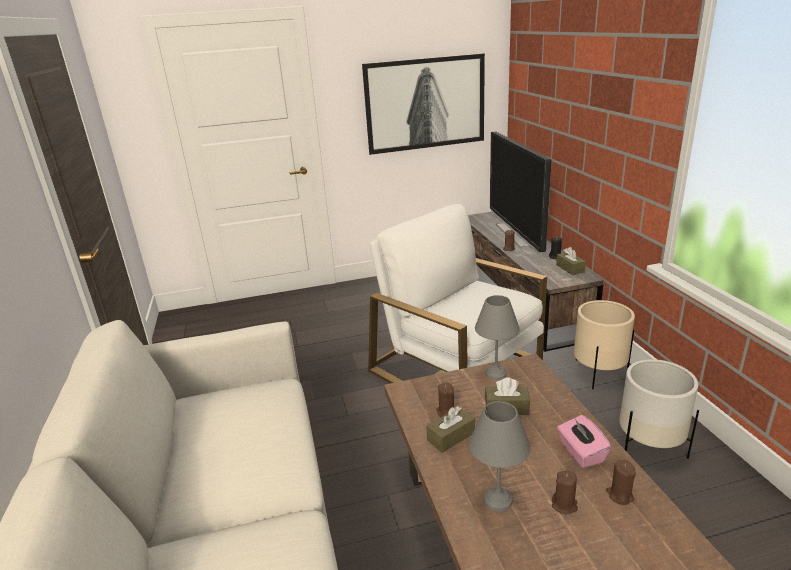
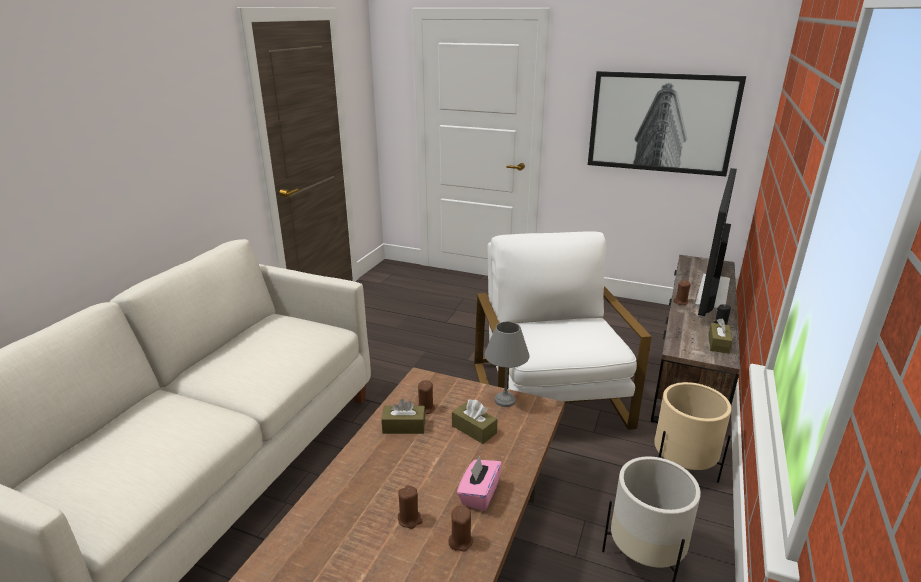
camera: 35 degrees right, 0 degrees up
grey table lamp [469,401,531,512] -> none

